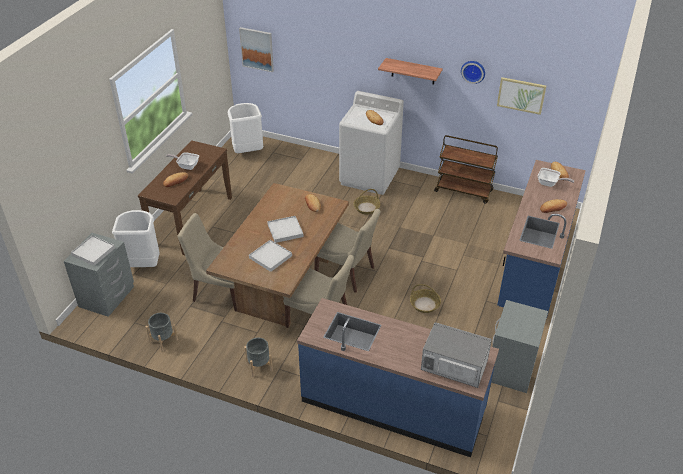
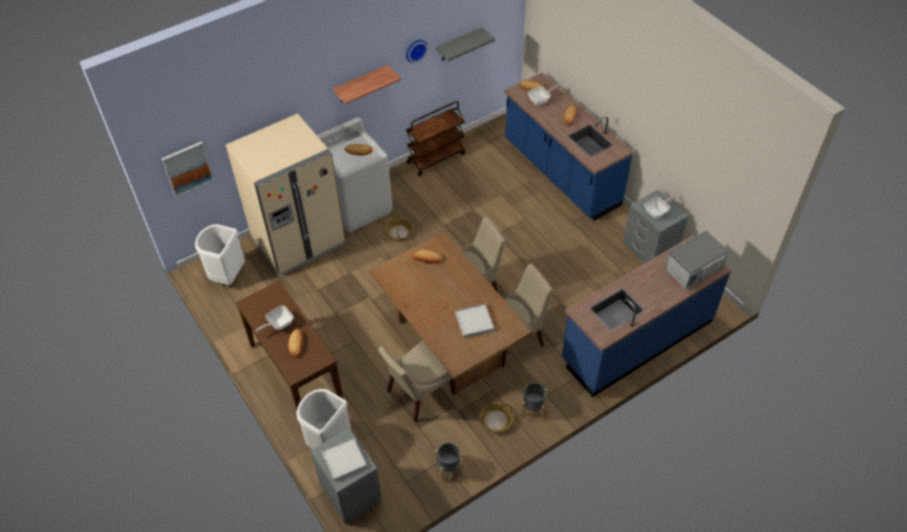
camera: 55 degrees left, 10 degrees up
white tray [267,216,304,243] -> none
basket [410,284,441,313] -> basket moved to [479,402,513,432]
picture [497,77,546,115] -> grey shelf [436,27,495,61]
none -> beige fridge [226,113,345,276]
none -> frying pan [644,195,676,219]

